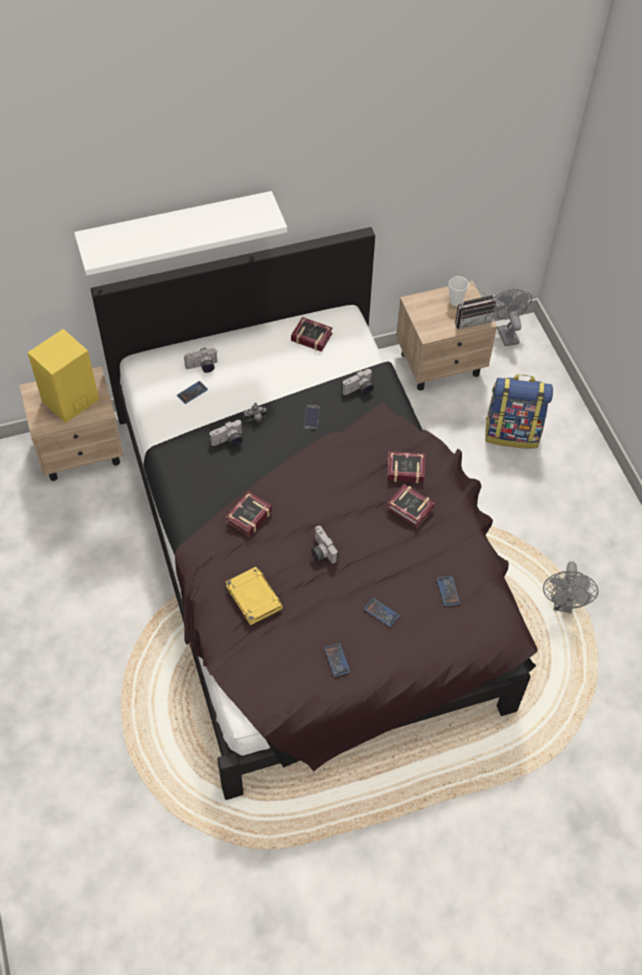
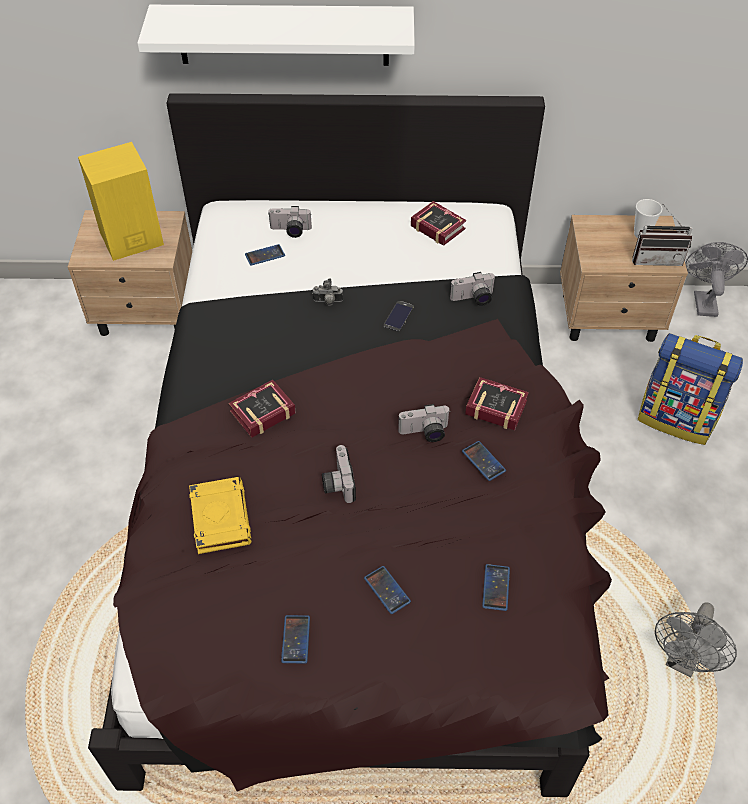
camera: 20 degrees right, 5 degrees down
camera [209,420,243,446] -> camera moved to [398,404,451,442]
book [387,484,435,528] -> phone [462,441,506,481]

